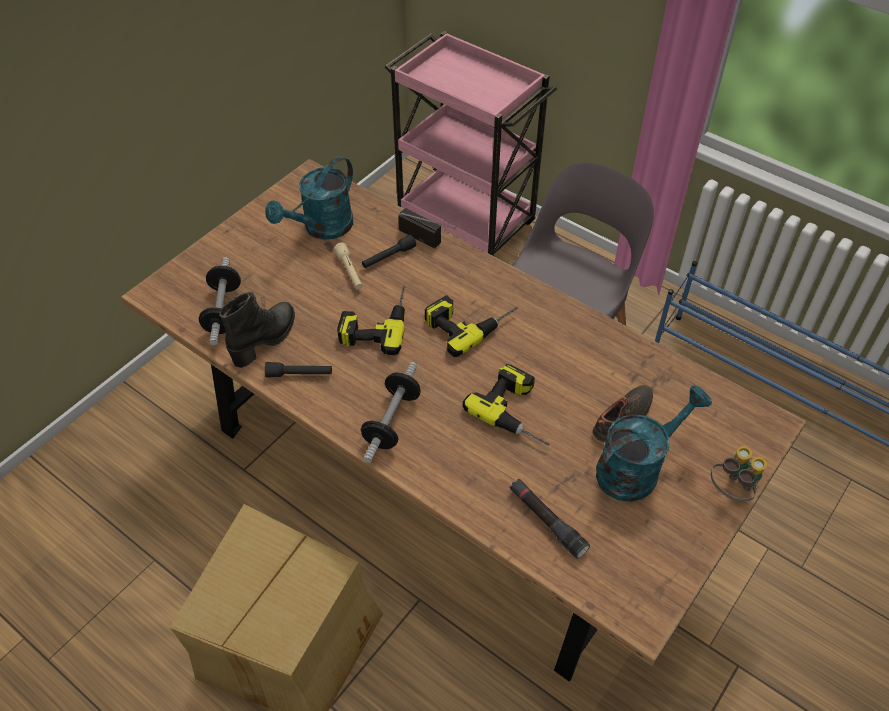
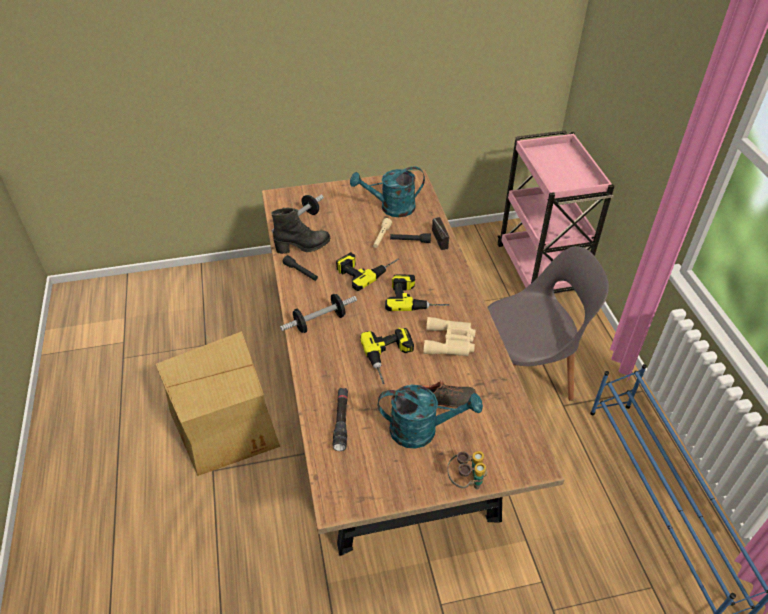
camera: 40 degrees right, 5 degrees down
none -> beige binoculars [423,317,475,356]

